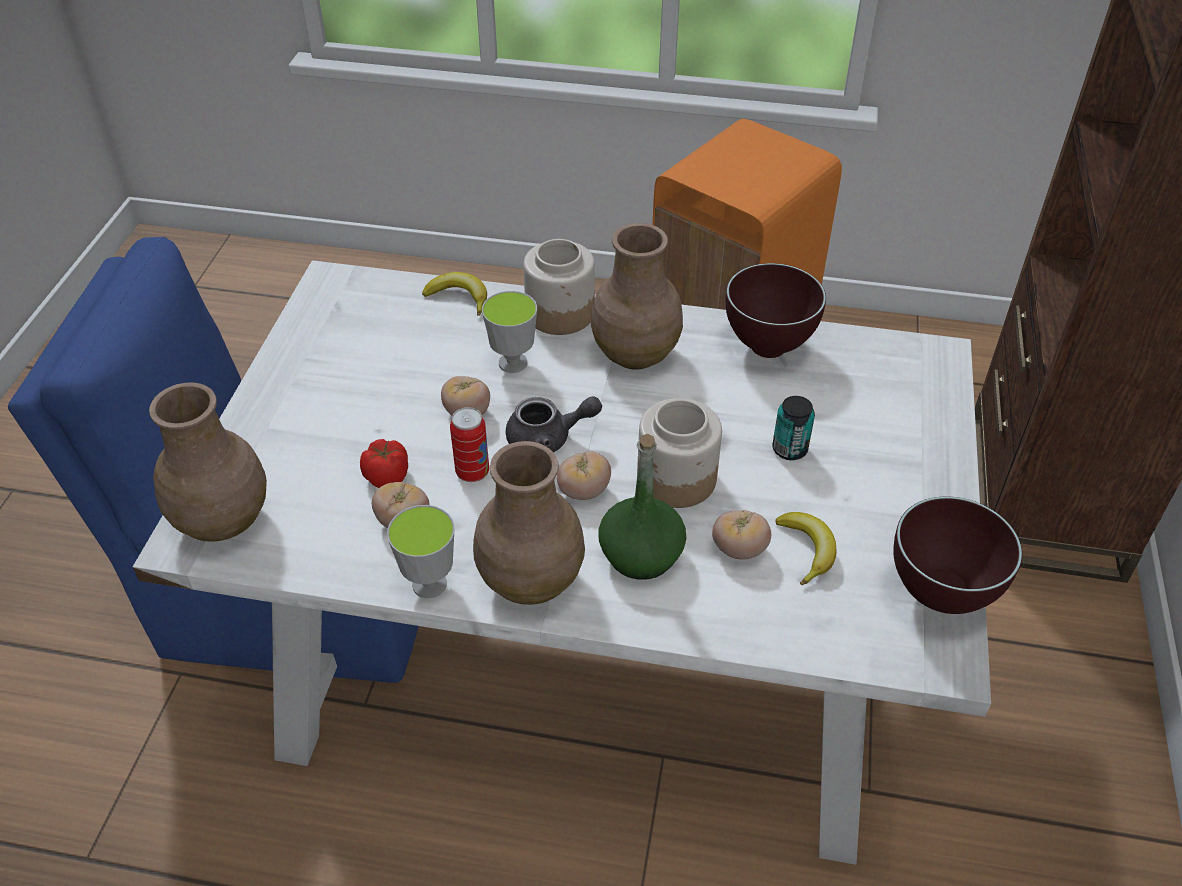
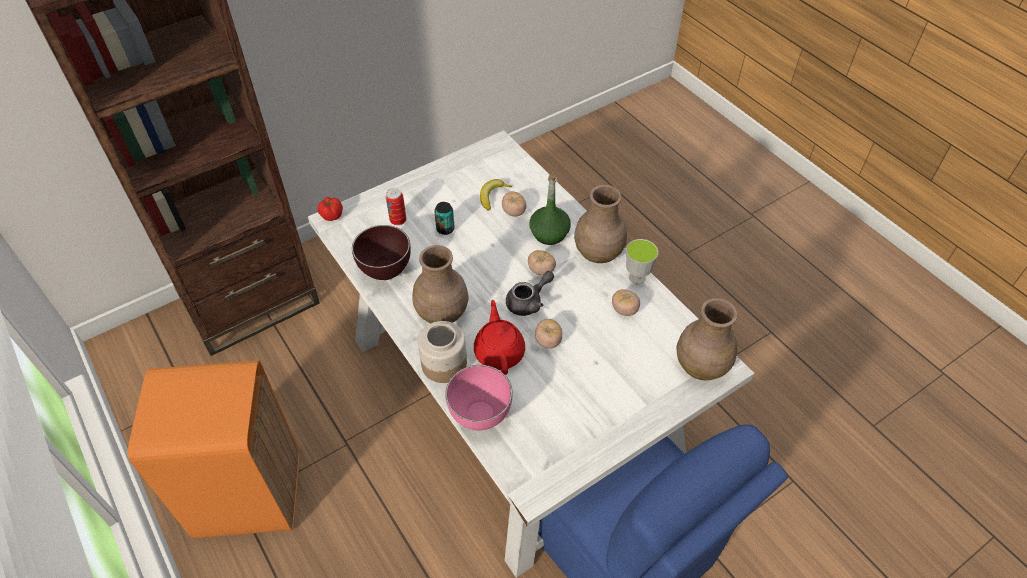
camera: 135 degrees left, 5 degrees up
tomato [360,439,408,488] -> tomato moved to [318,197,343,221]
banana [422,272,487,316] -> pink bowl [445,365,513,430]
can [450,407,489,482] -> can moved to [386,188,406,225]
cup [482,291,537,373] -> red teapot [474,300,525,375]
grey teapot [506,396,602,453] -> grey teapot turned 105 degrees clockwise [506,271,554,316]
jar [637,398,722,508] -> none
brown bowl [893,496,1022,614] -> none

